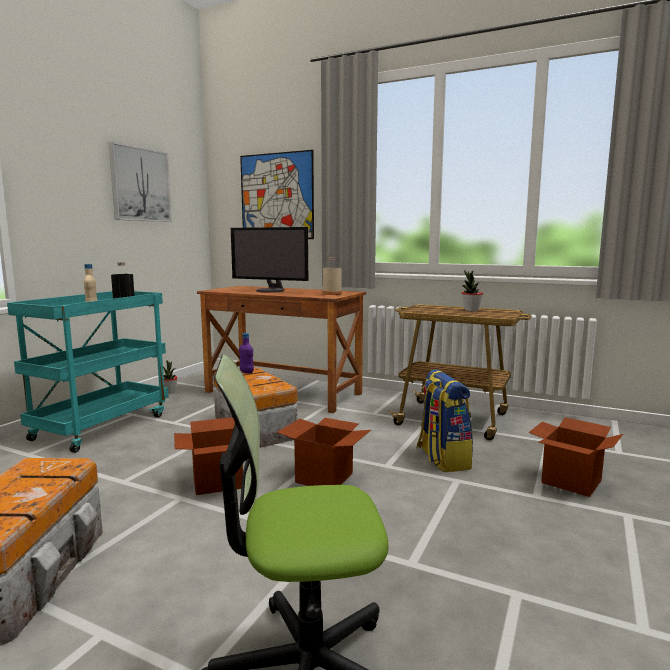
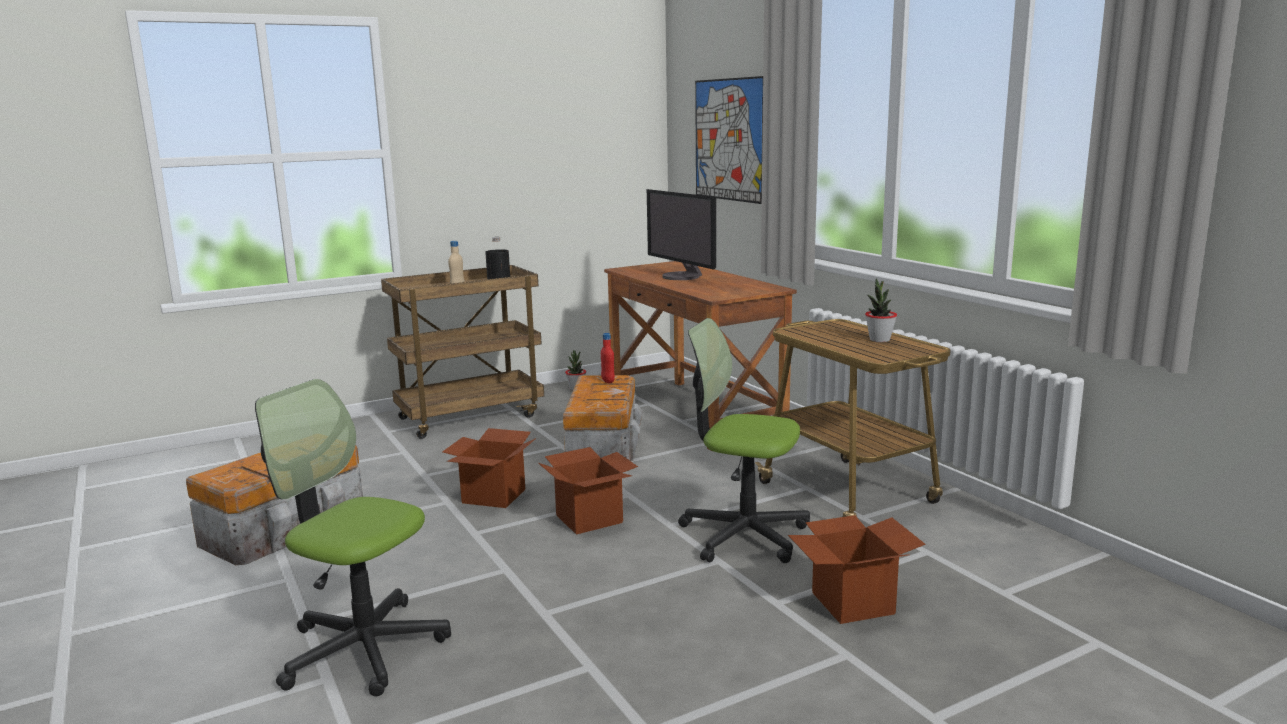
camera: 35 degrees right, 5 degrees up
turquoise cart [7,291,169,453] -> brown cart [381,265,544,439]
picture [109,142,172,222] -> none
purple bottle [239,333,254,373] -> red bottle [601,333,615,383]
beige bottle [323,257,342,295] -> none
backpack [416,369,473,472] -> office chair [678,318,810,563]

